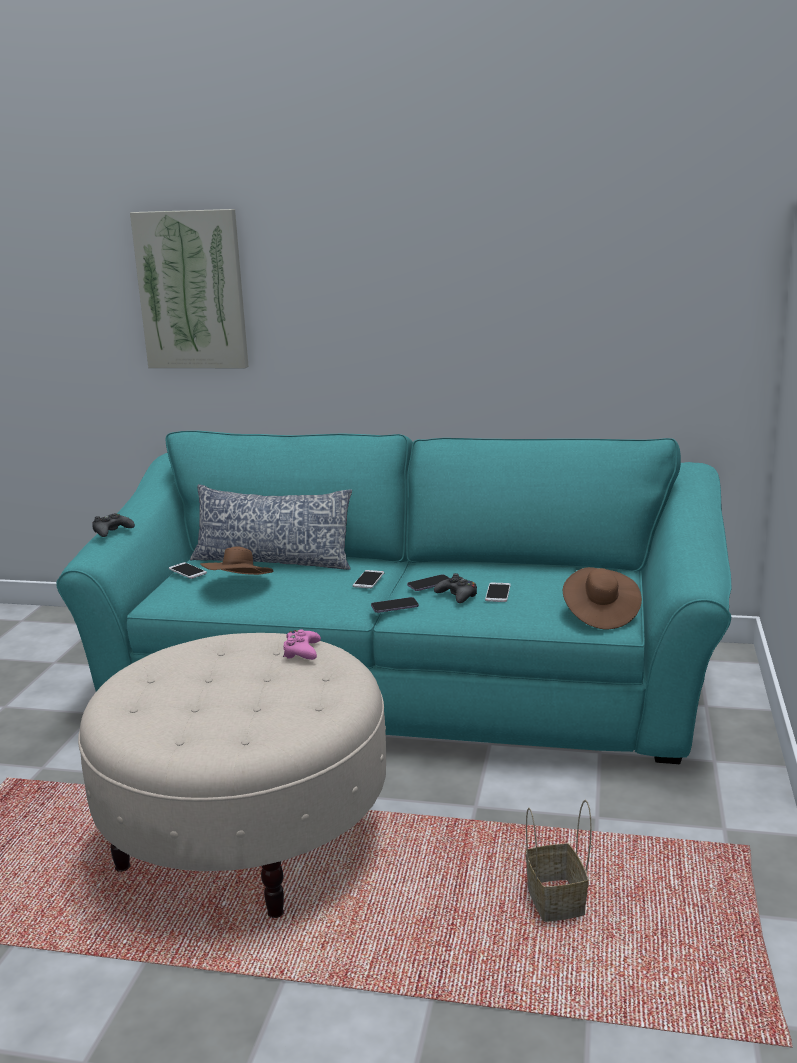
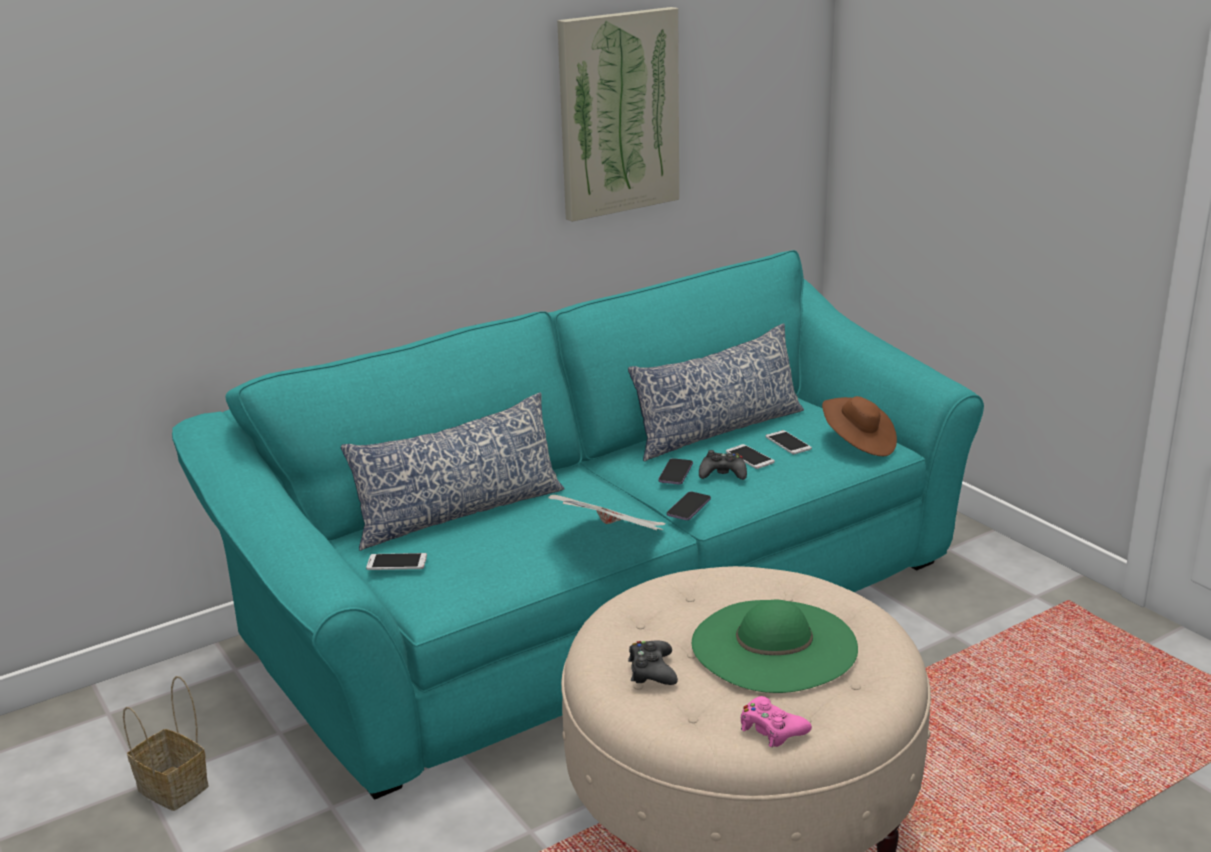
camera: 45 degrees left, 5 degrees up
black game controller [92,513,135,537] -> black game controller moved to [628,640,678,685]
picture [130,209,249,368] -> picture moved to [557,7,679,222]
brown hat [200,546,273,575] -> none
pink game controller [283,630,321,660] -> pink game controller moved to [741,696,812,747]
phone [353,570,384,589] -> phone moved to [766,430,812,454]
basket [526,800,592,922] -> basket moved to [123,676,209,811]
none -> newspaper [548,495,666,530]
none -> pillow [628,323,804,462]
none -> green hat [692,599,858,693]

